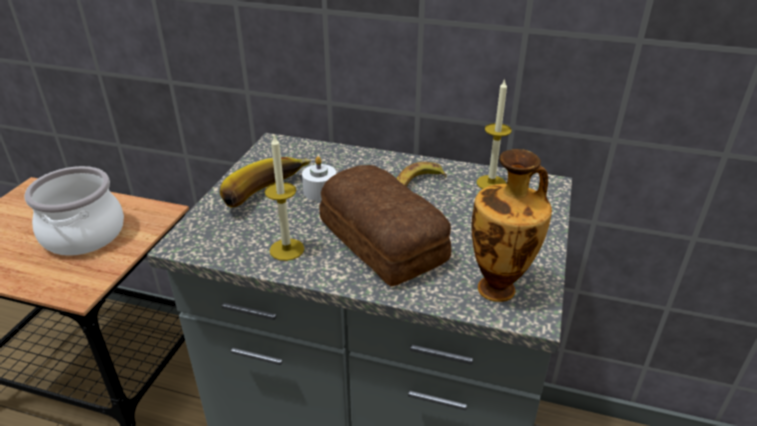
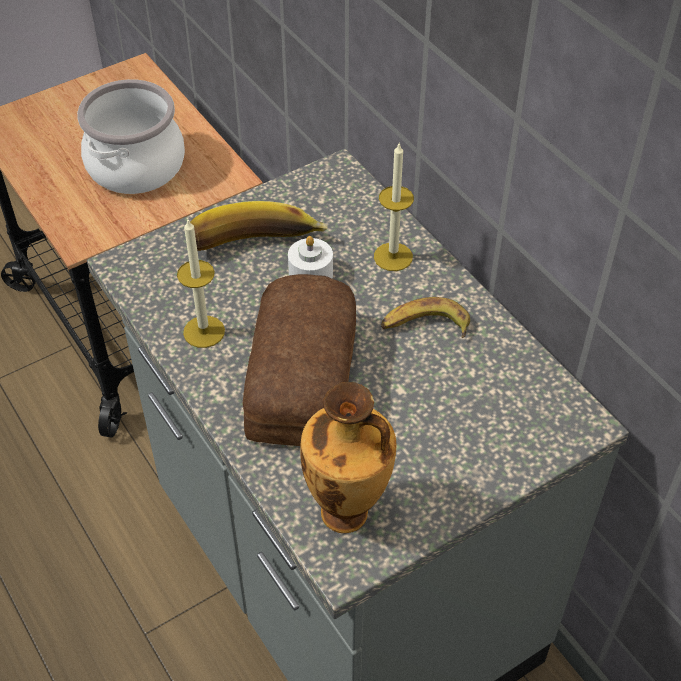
camera: 40 degrees right, 15 degrees up
candle [477,78,512,189] -> candle moved to [374,142,414,271]

